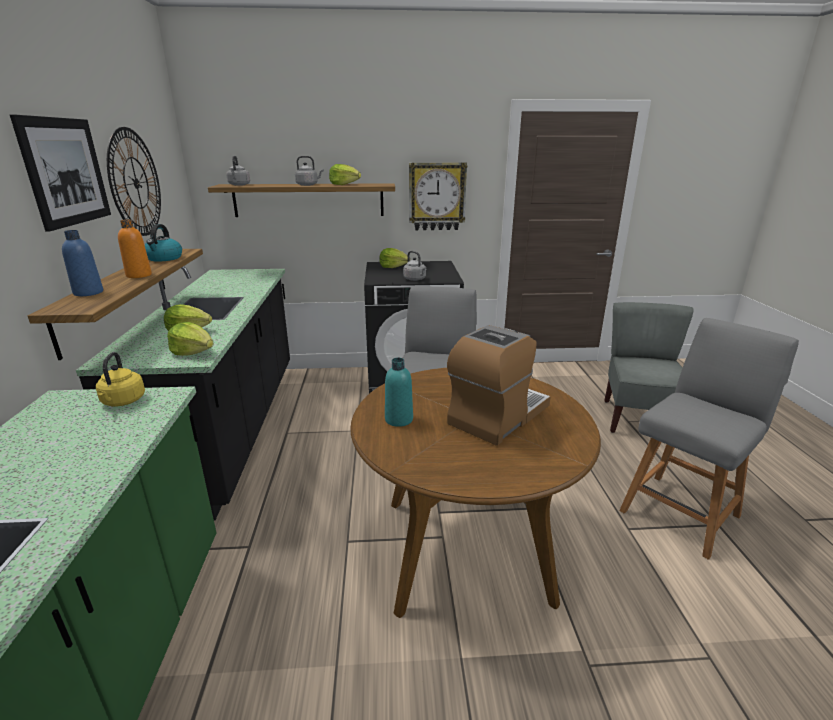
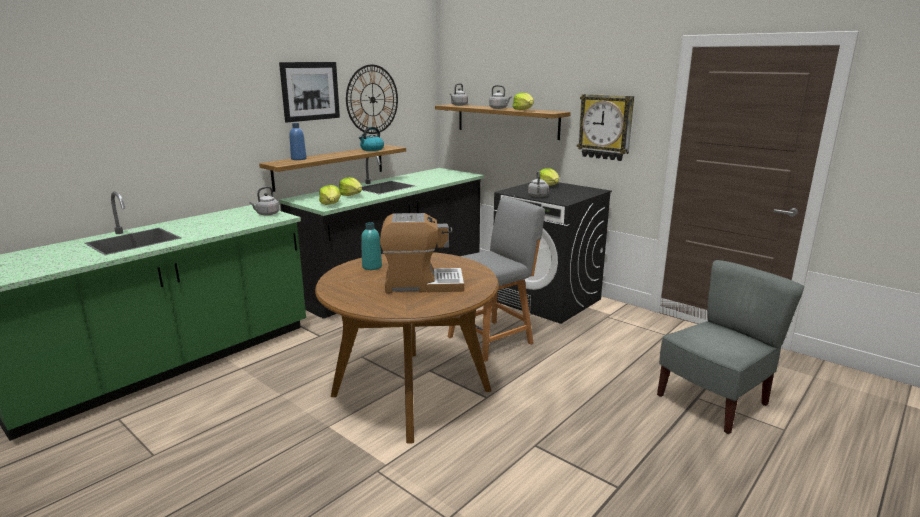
camera: 45 degrees right, 5 degrees down
yellow kettle [96,352,145,407] -> grey kettle [249,186,279,216]
orange bottle [118,219,152,278] -> none
grey chair [619,318,799,560] -> none

